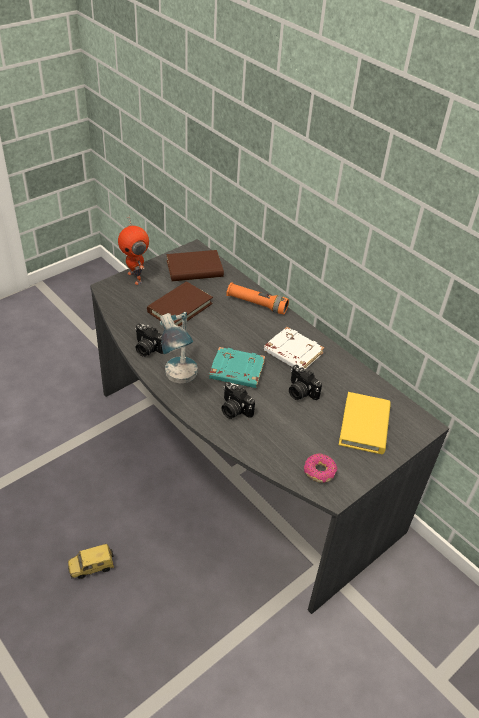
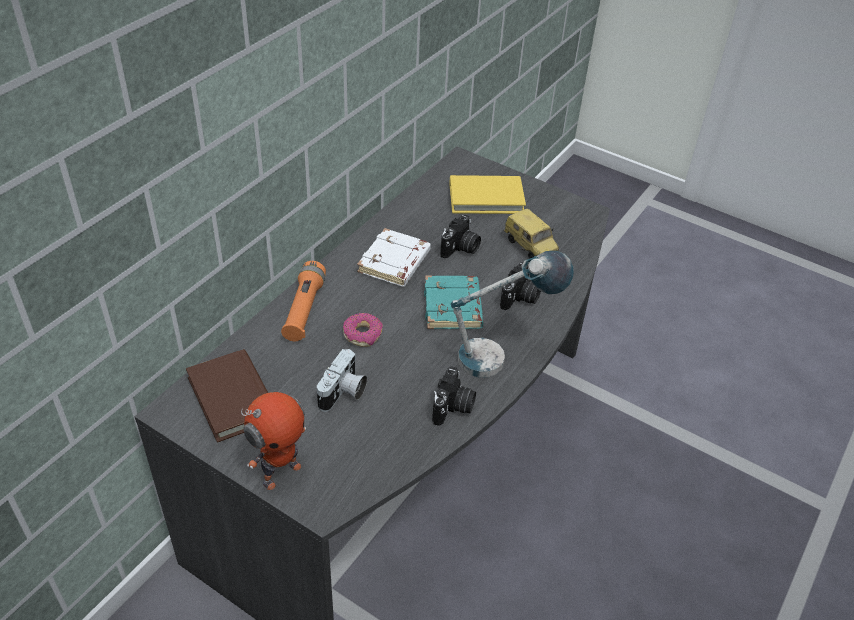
camera: 105 degrees left, 0 degrees up
toy car [68,544,114,579] -> toy car moved to [504,209,559,259]
brown book [147,282,213,327] -> camera [317,349,367,412]
donut [304,453,337,483] -> donut moved to [343,313,383,347]

